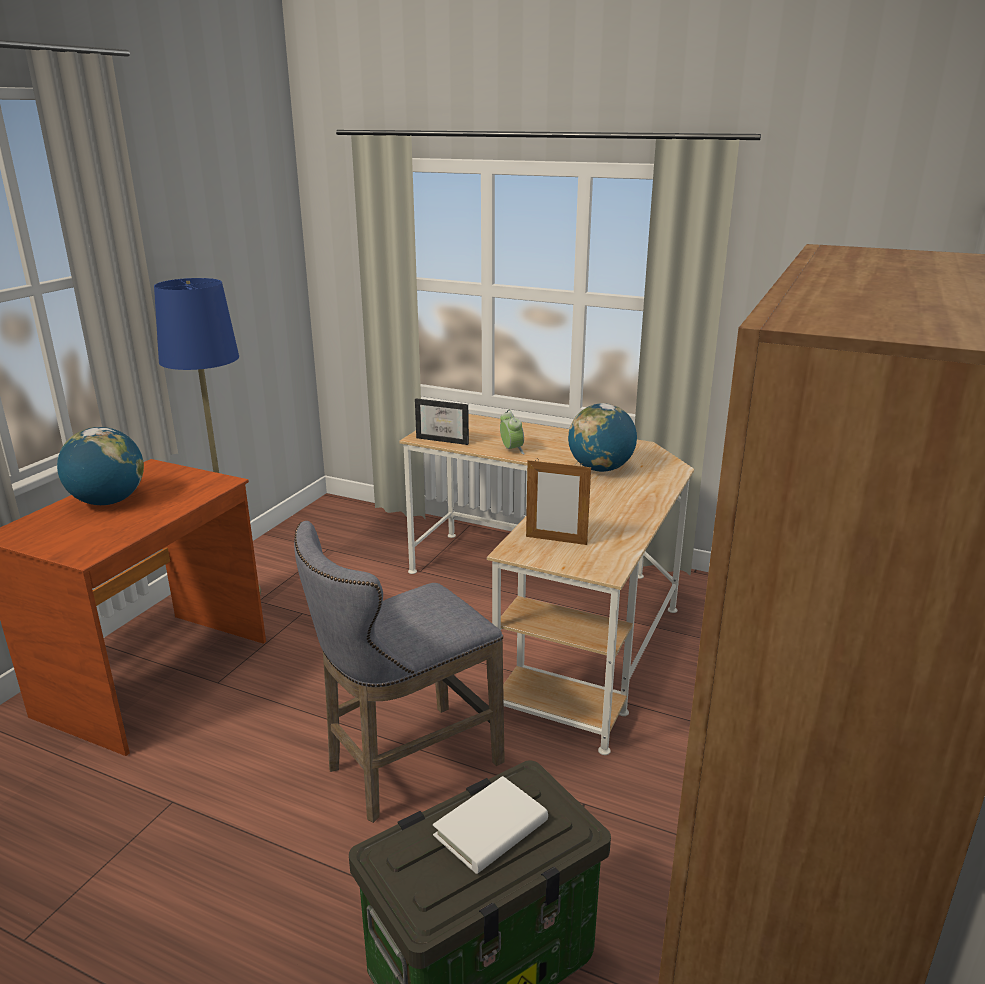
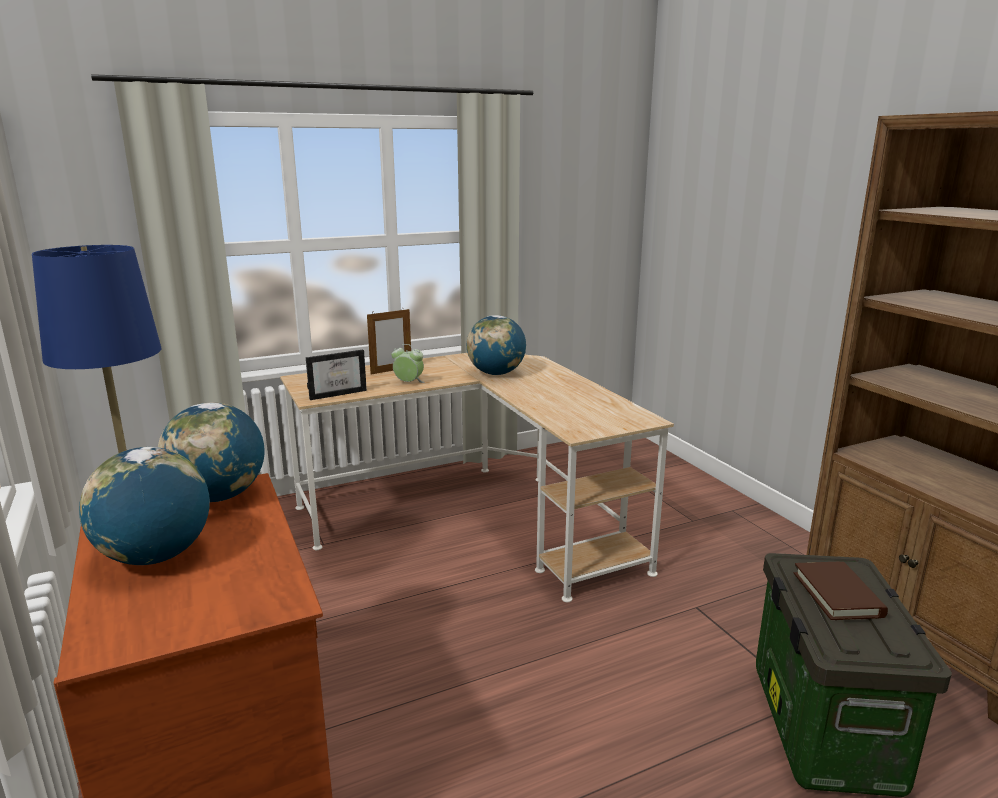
camera: 50 degrees left, 5 degrees down
grey stool [294,521,505,823] -> none
white book [433,776,548,874] -> brown book [794,562,888,620]
picture frame [526,458,591,545] -> picture frame moved to [367,309,411,374]
none -> globe [158,402,264,502]

